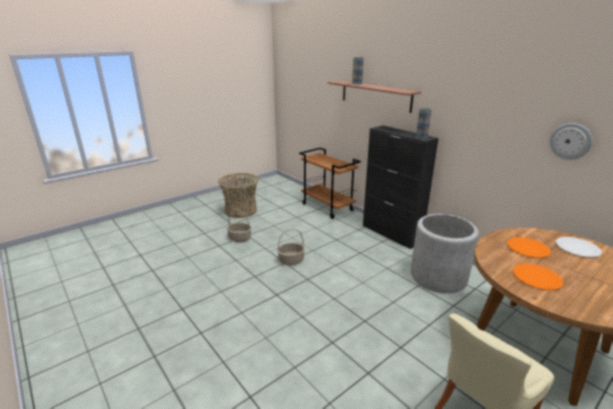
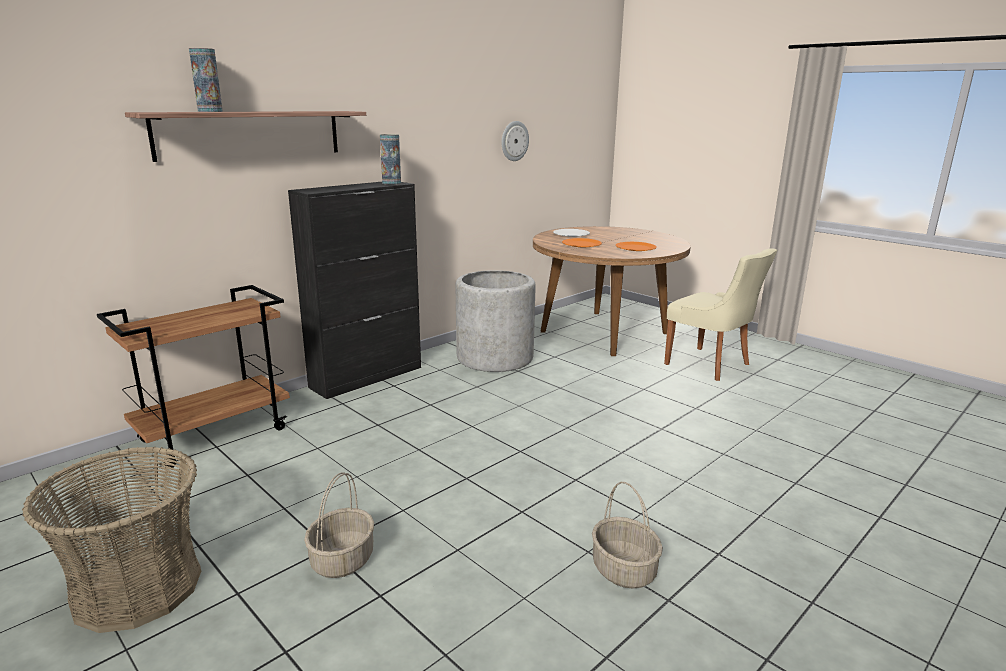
camera: 95 degrees left, 5 degrees down
basket [277,229,305,265] -> basket moved to [592,482,663,588]

